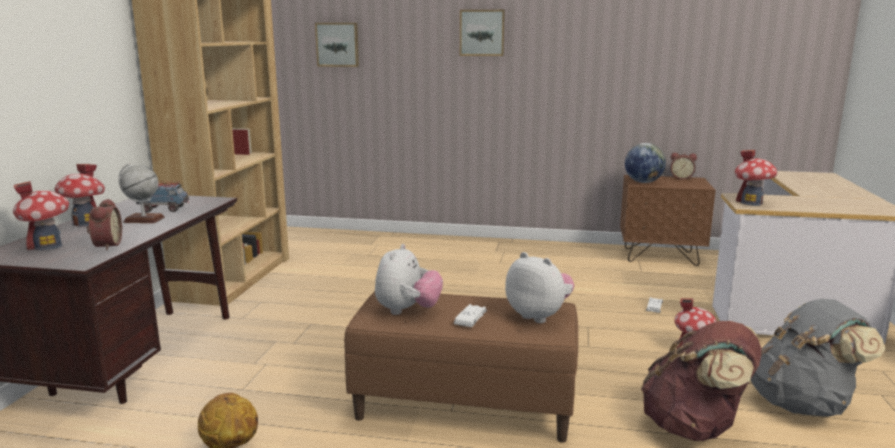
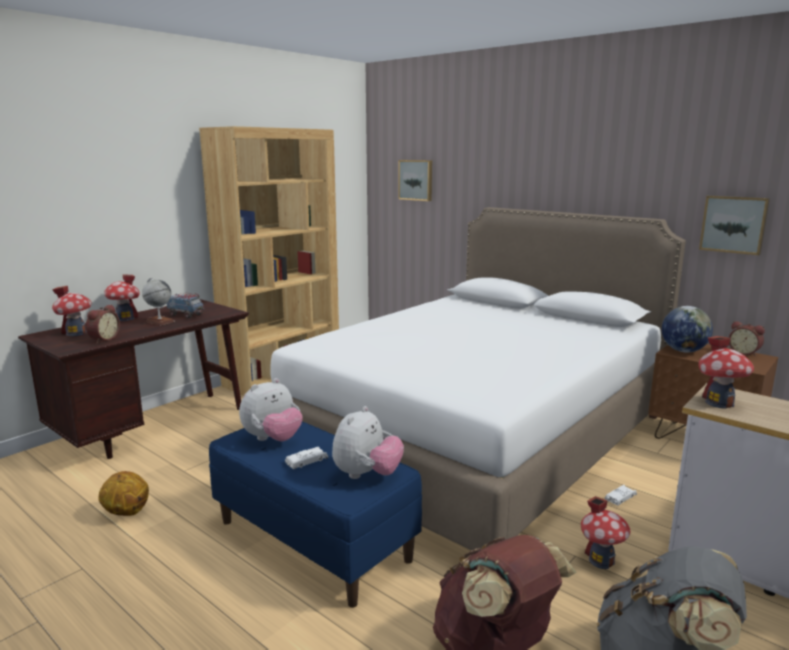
camera: 30 degrees right, 0 degrees up
brown bench [344,291,578,443] -> blue bench [209,421,422,608]
picture [460,10,505,56] -> picture moved to [699,195,770,255]
plush toy [505,252,574,323] -> plush toy turned 45 degrees clockwise [332,406,404,479]
none -> white bed [270,207,686,550]

